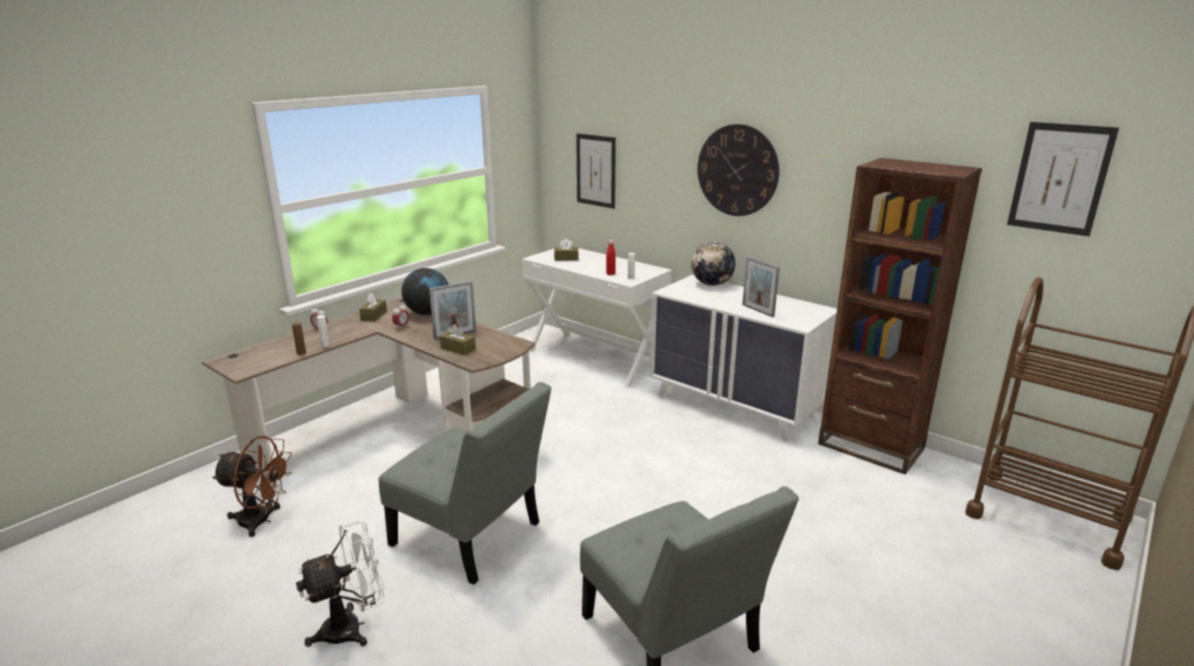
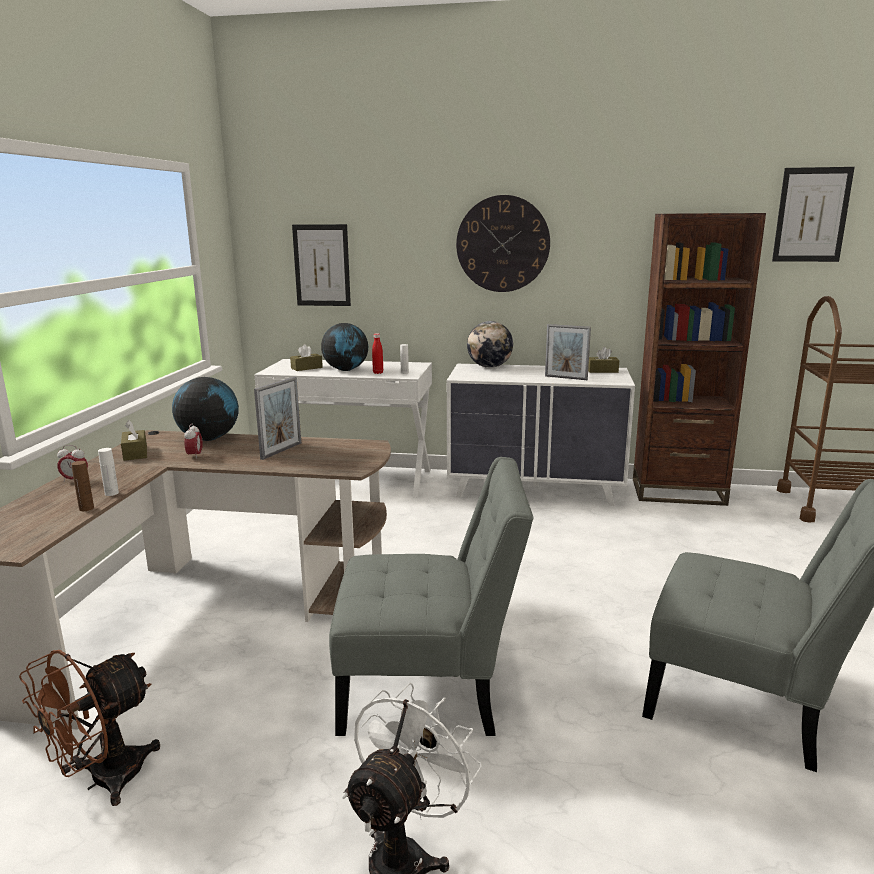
camera: 30 degrees left, 5 degrees down
brown fan [212,436,292,537] -> brown fan turned 150 degrees clockwise [19,650,160,806]
brown tissue box [440,324,476,355] -> brown tissue box moved to [588,347,619,373]
none -> globe [321,323,368,371]

